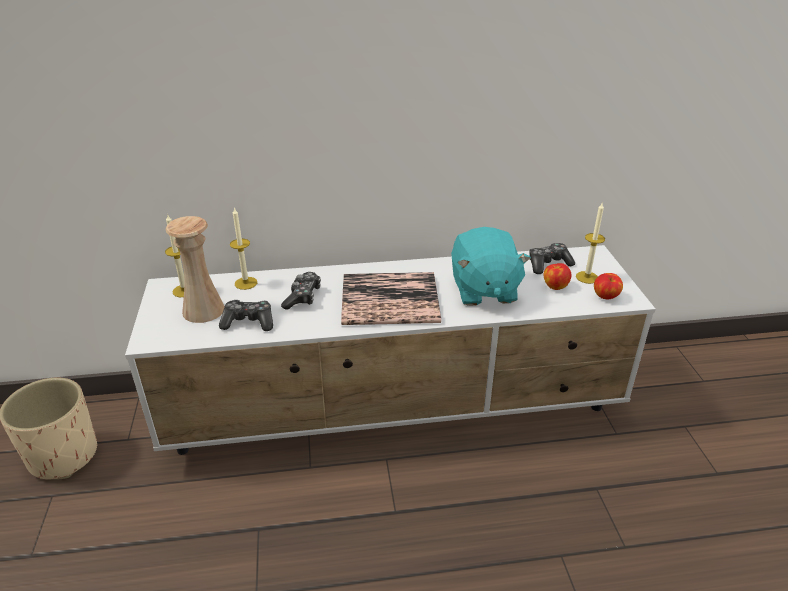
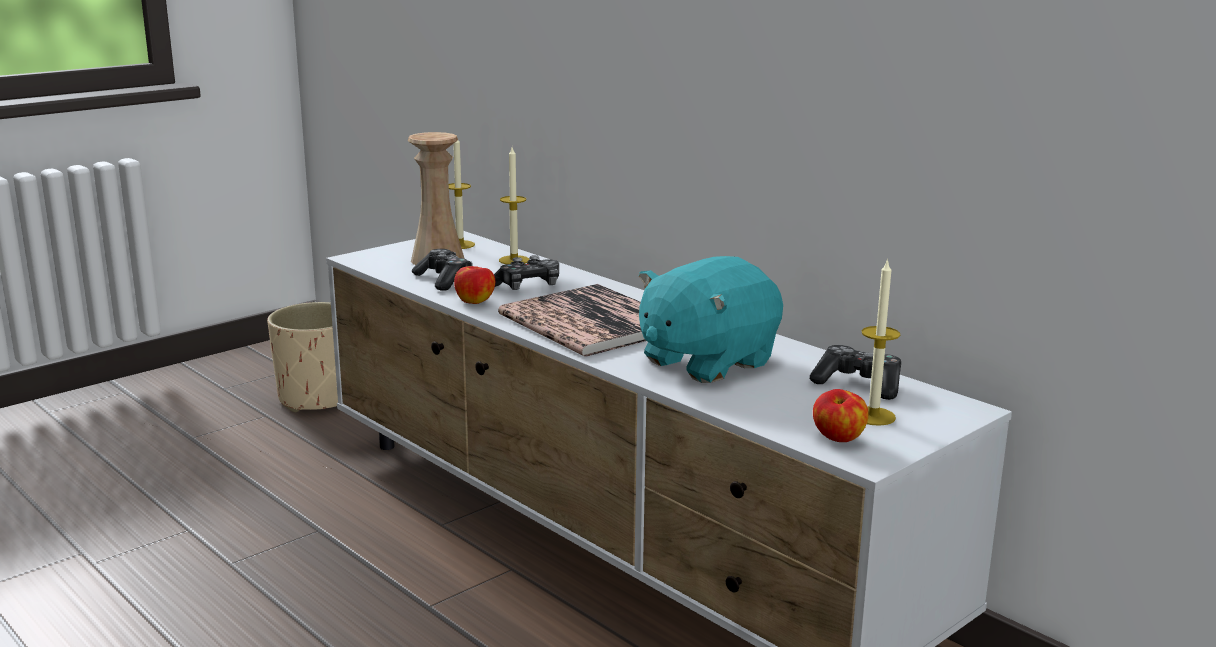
camera: 55 degrees right, 15 degrees down
apple [544,263,571,290] -> apple moved to [454,266,495,304]

